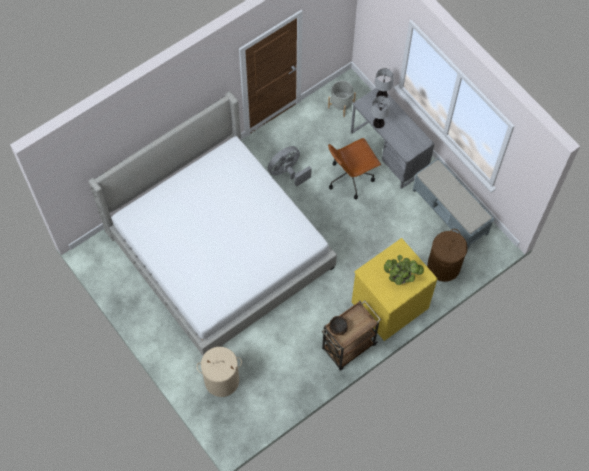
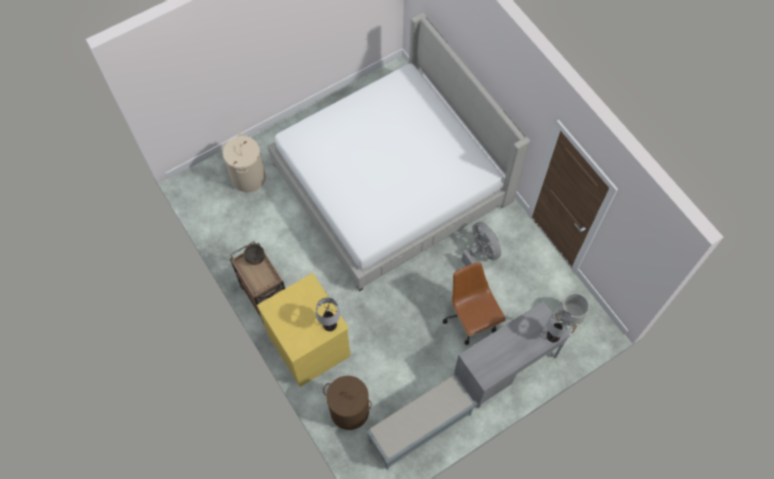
camera: 95 degrees right, 0 degrees up
table lamp [371,96,390,128] -> table lamp moved to [316,297,340,331]
potted plant [384,255,424,285] -> none

